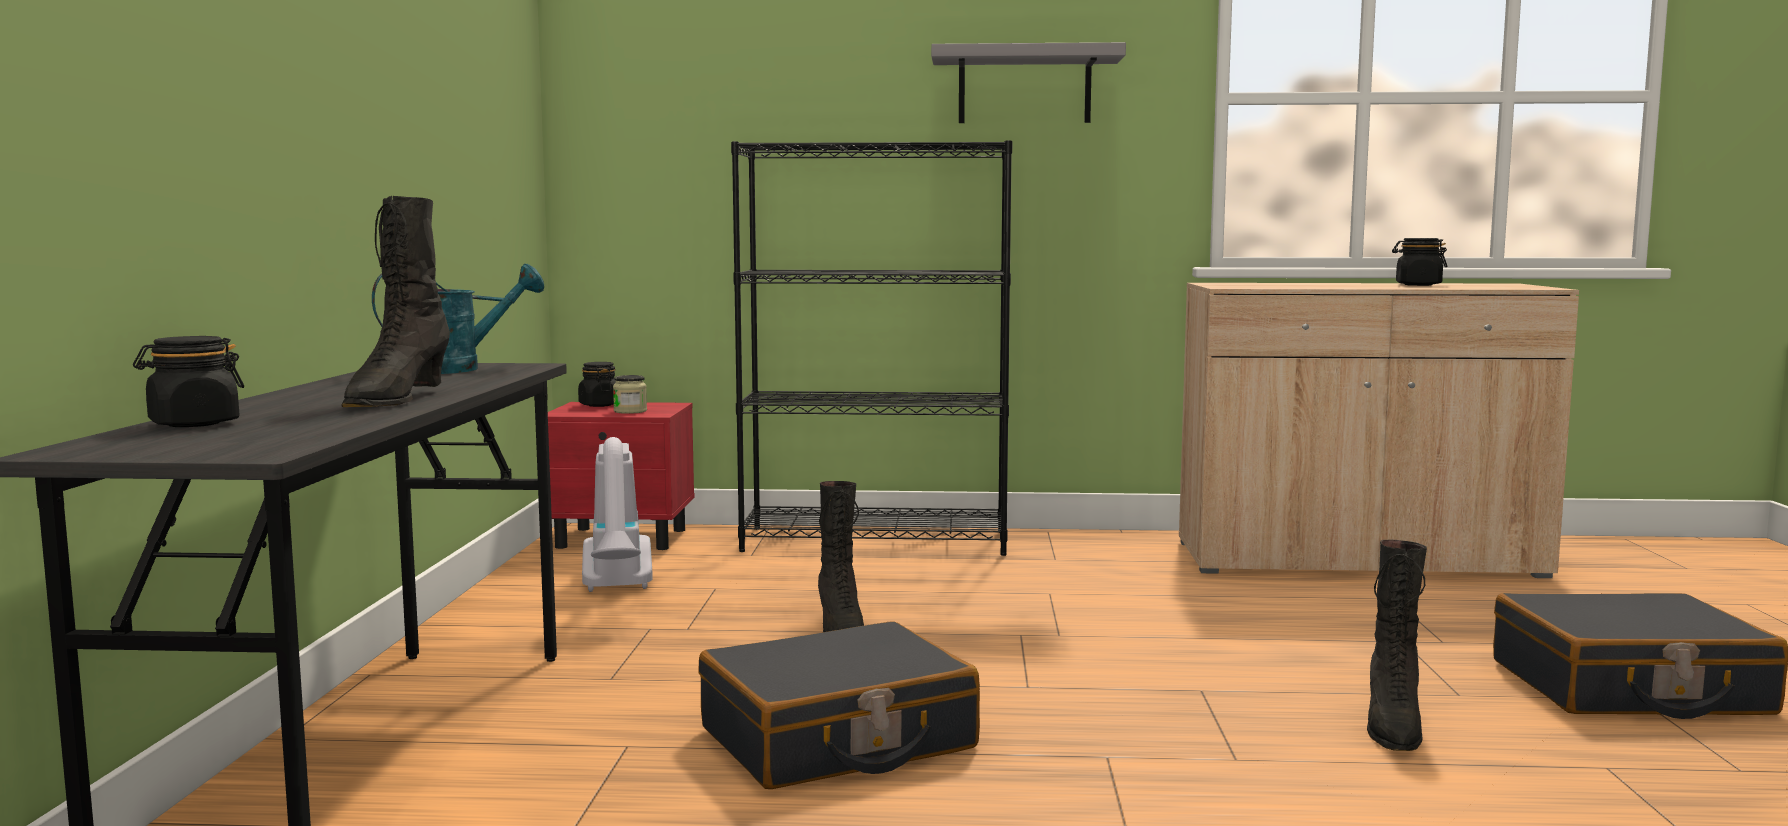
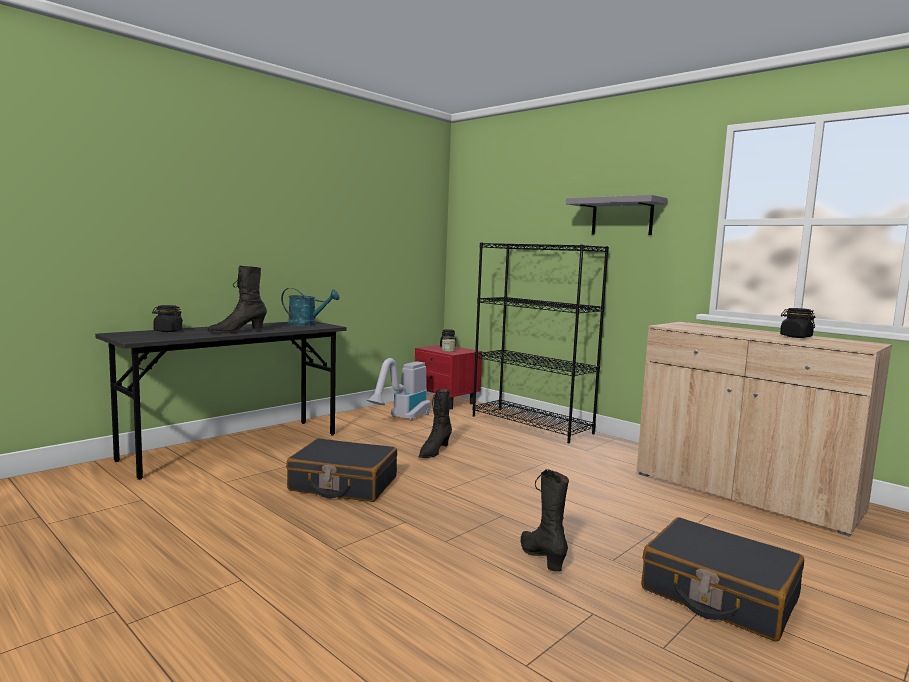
camera: 40 degrees right, 0 degrees up
black boot [1367,540,1427,751] -> black boot turned 105 degrees clockwise [521,469,569,571]

